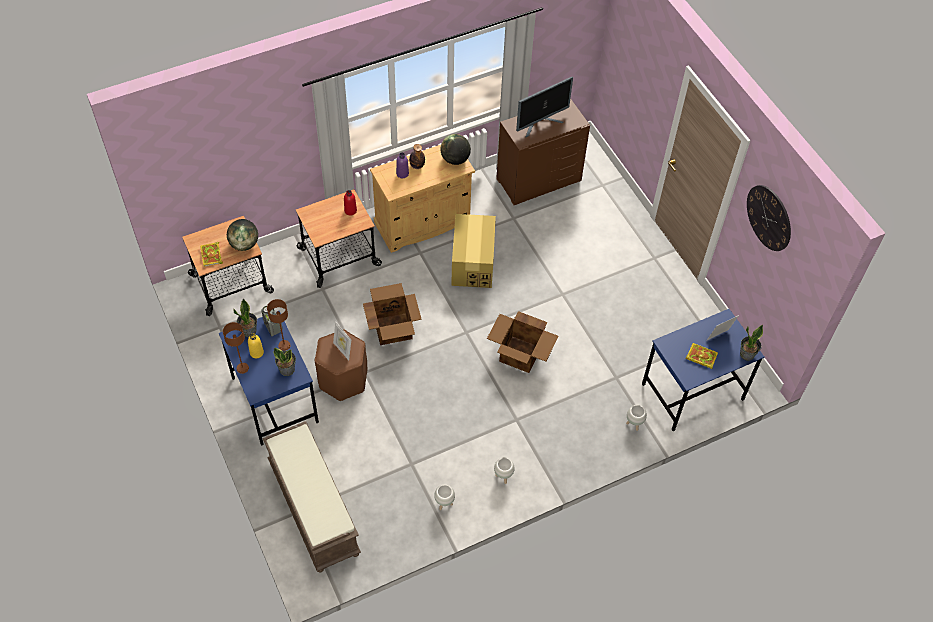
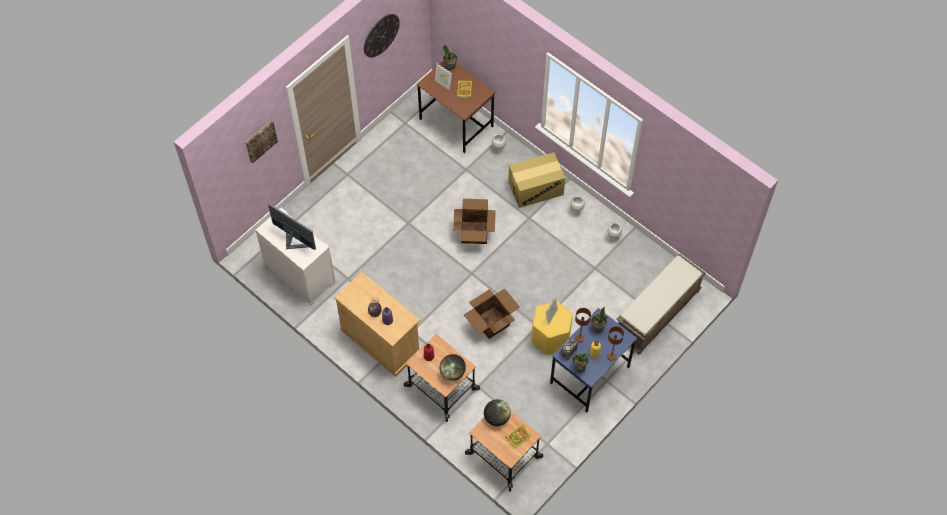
camera: 110 degrees left, 5 degrees up
brown stool [315,329,367,401] -> yellow stool [531,301,573,355]
globe [440,134,471,165] -> globe moved to [440,354,466,381]
cardboard box [451,214,496,288] -> cardboard box moved to [508,152,565,208]
brown dresser [496,98,590,205] -> white dresser [256,207,335,305]
blue desk [642,309,764,431] -> brown desk [416,60,495,153]
none -> picture [246,120,278,163]

